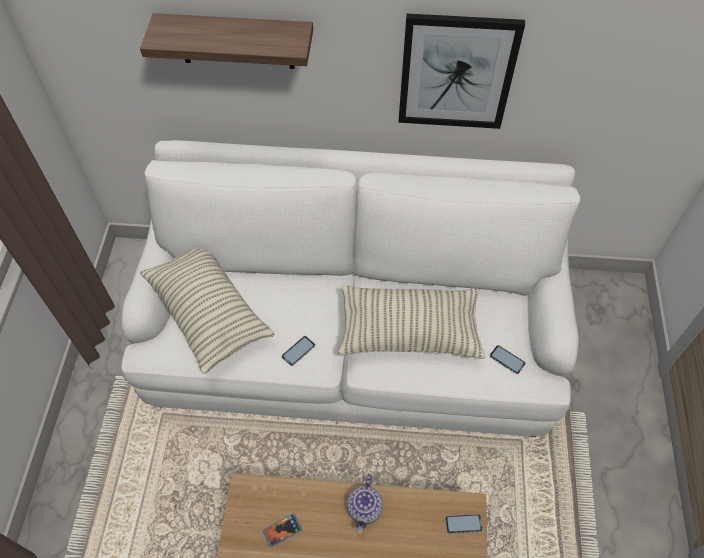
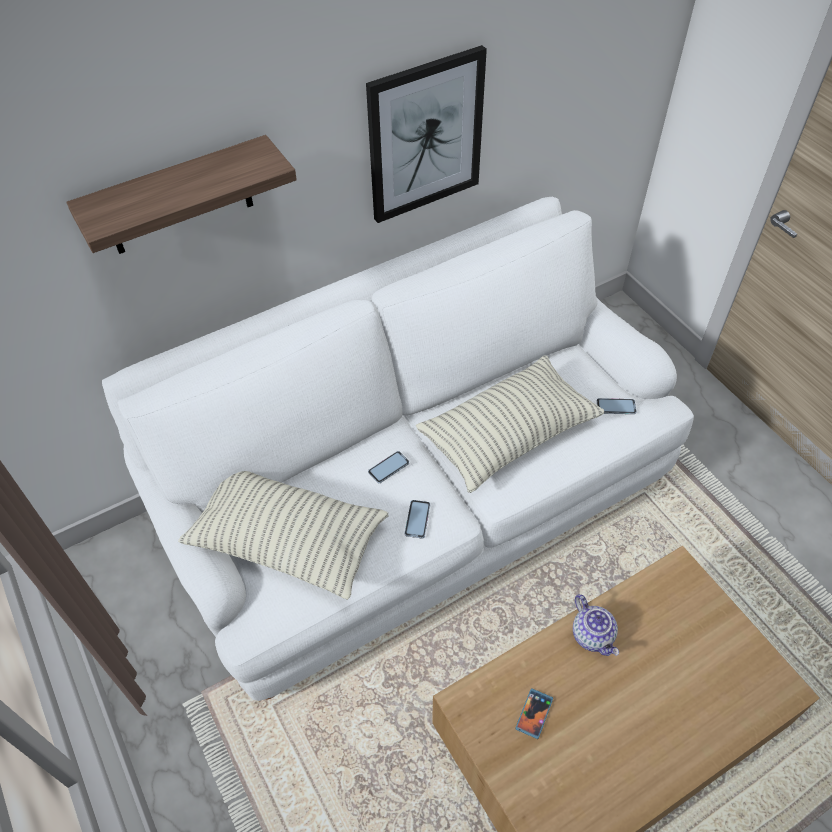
camera: 35 degrees left, 5 degrees down
phone [445,514,483,534] -> phone moved to [368,451,409,483]

